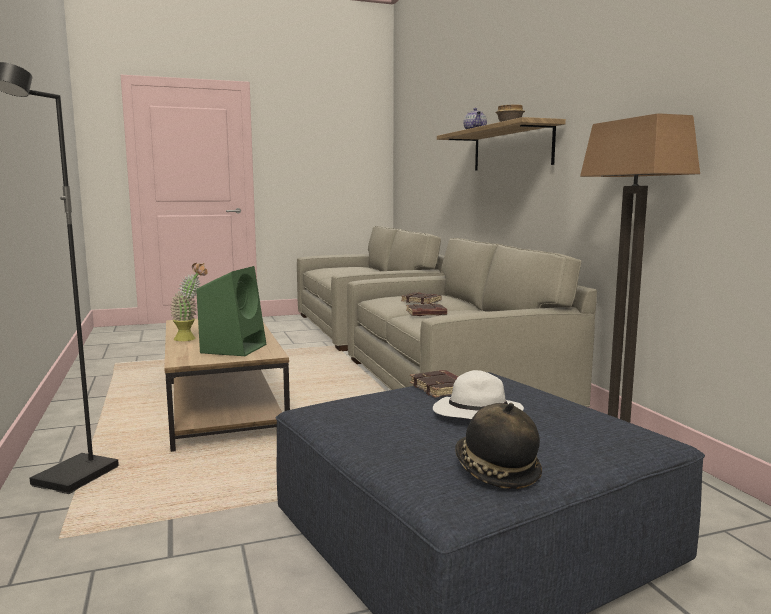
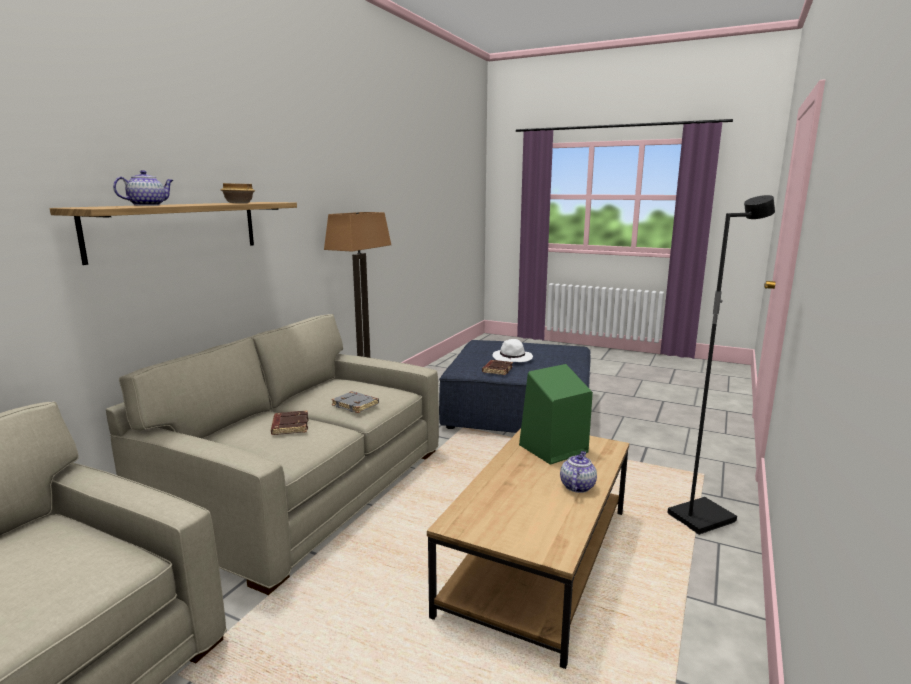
camera: 135 degrees left, 5 degrees up
potted plant [170,263,207,341] -> teapot [560,451,597,493]
brown book [406,303,447,316] -> grey book [331,391,379,413]
hat [455,403,542,489] -> none

